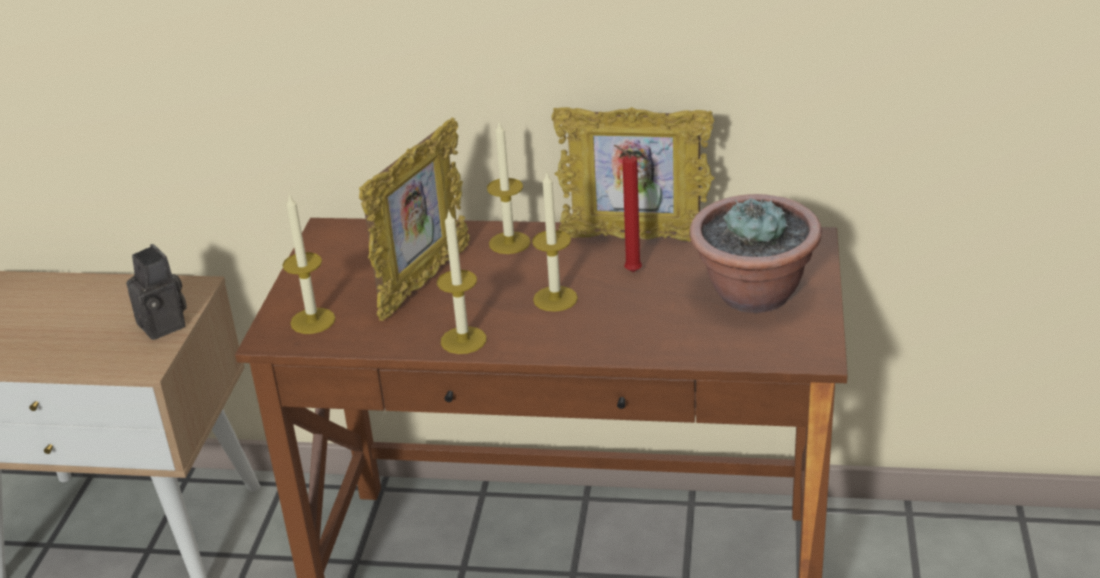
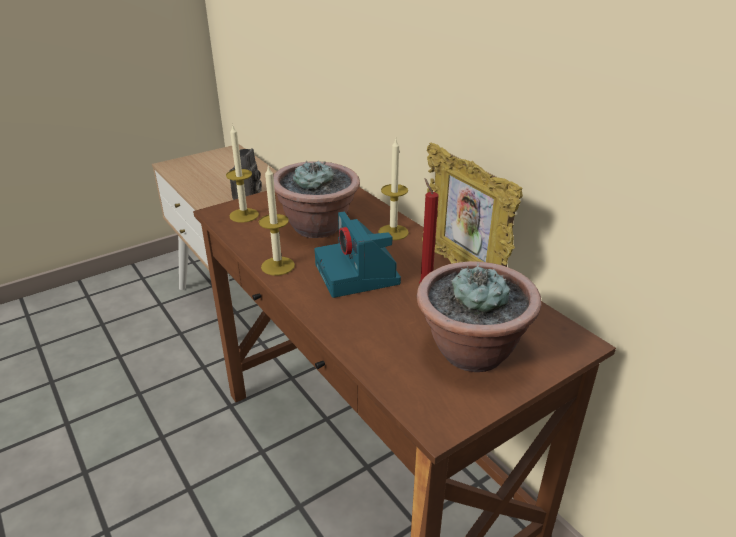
camera: 45 degrees right, 0 degrees up
picture frame [359,118,470,321] -> potted plant [273,161,360,238]
candle [532,173,578,312] -> camera [314,212,401,298]

